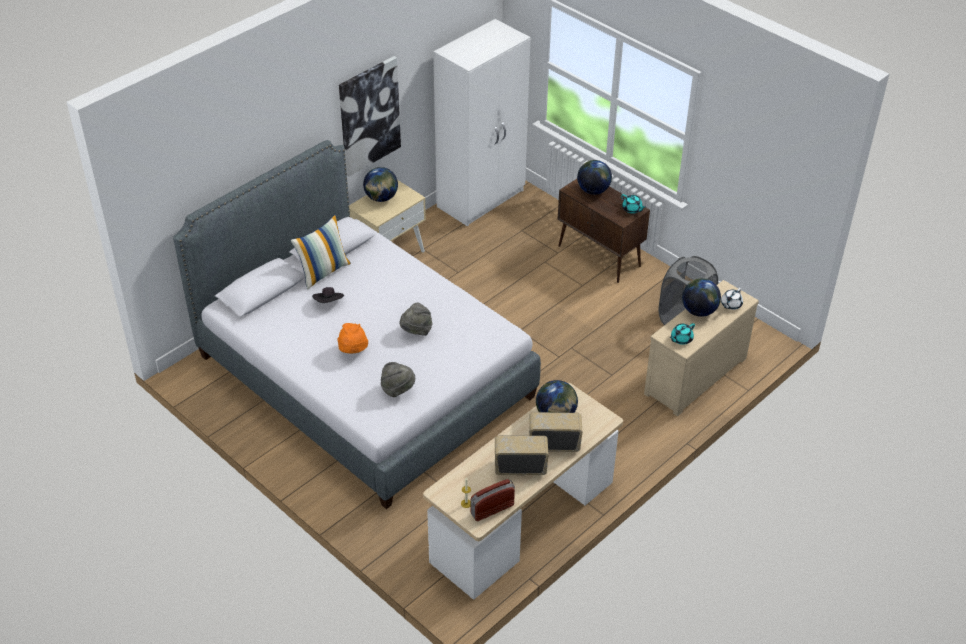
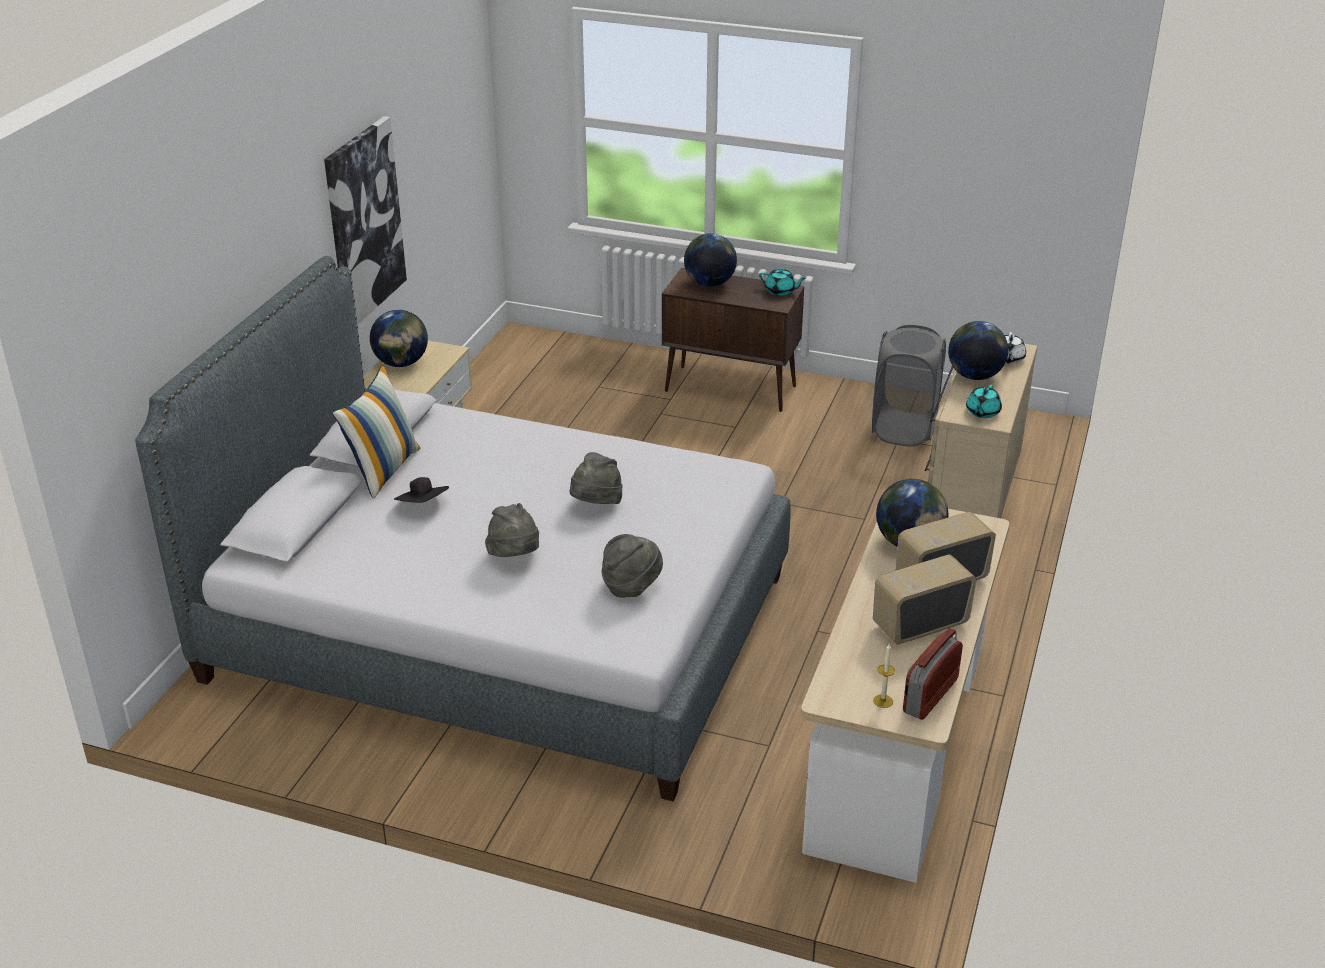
camera: 25 degrees left, 10 degrees down
orange hat [337,323,368,353] -> grey hat [485,503,539,557]
white wardrobe [433,19,531,226] -> none

